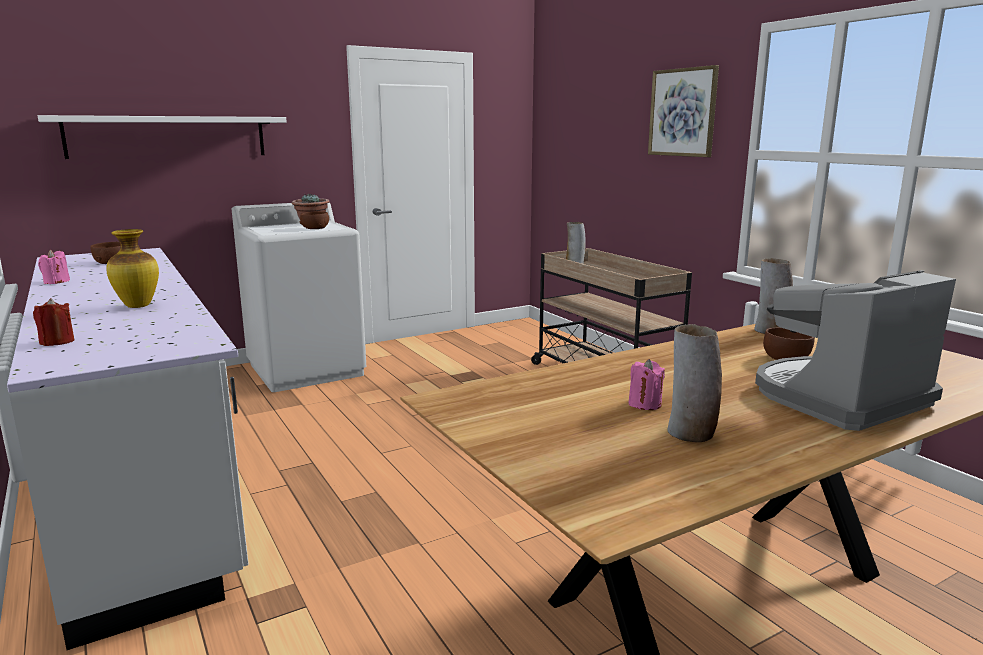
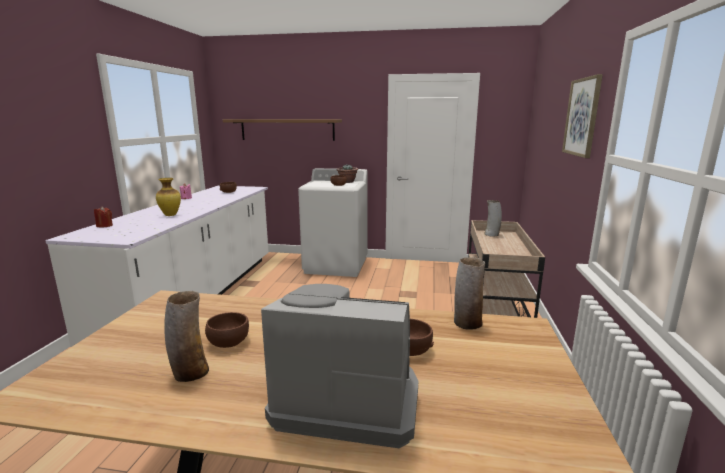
camera: 40 degrees right, 0 degrees up
white shelf [38,115,287,159] -> brown shelf [223,119,342,141]
pink candle [628,359,665,410] -> brown bowl [205,312,249,348]

